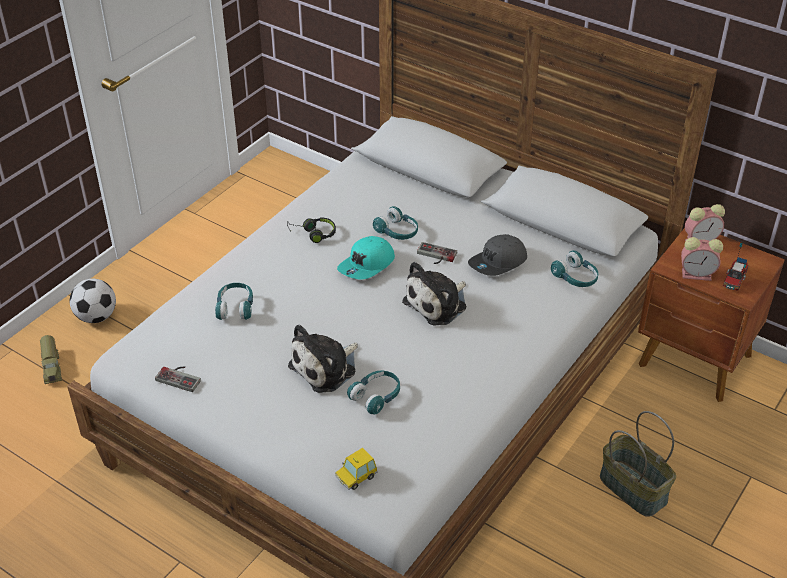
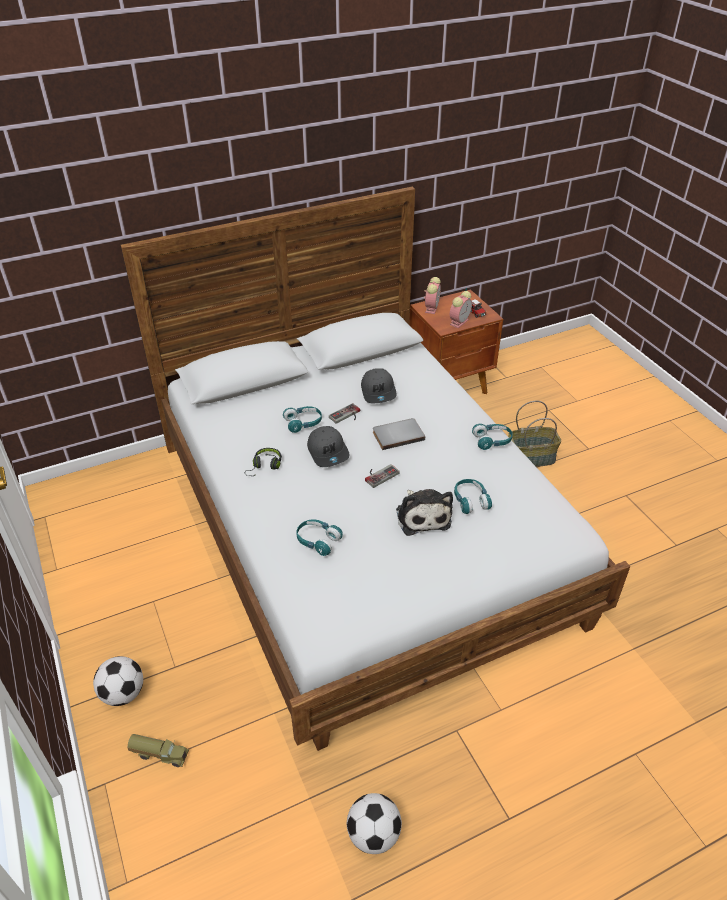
camera: 60 degrees left, 0 degrees up
game controller [155,366,201,392] -> game controller moved to [365,464,400,488]
toy car [335,448,378,490] -> none
turquoise cap [337,236,395,280] -> grey cap [307,426,350,467]
plush toy [402,262,466,326] -> grey book [373,418,425,450]
turquoise headphones [551,250,598,287] -> turquoise headphones moved to [472,423,513,450]
none -> football [347,793,402,854]

